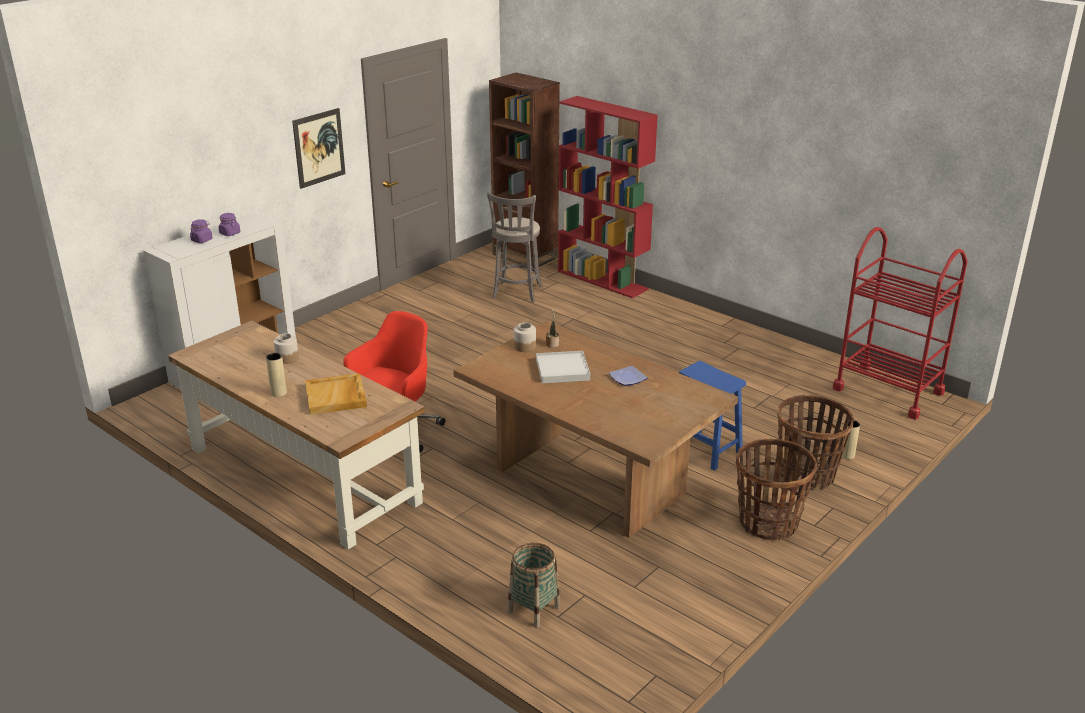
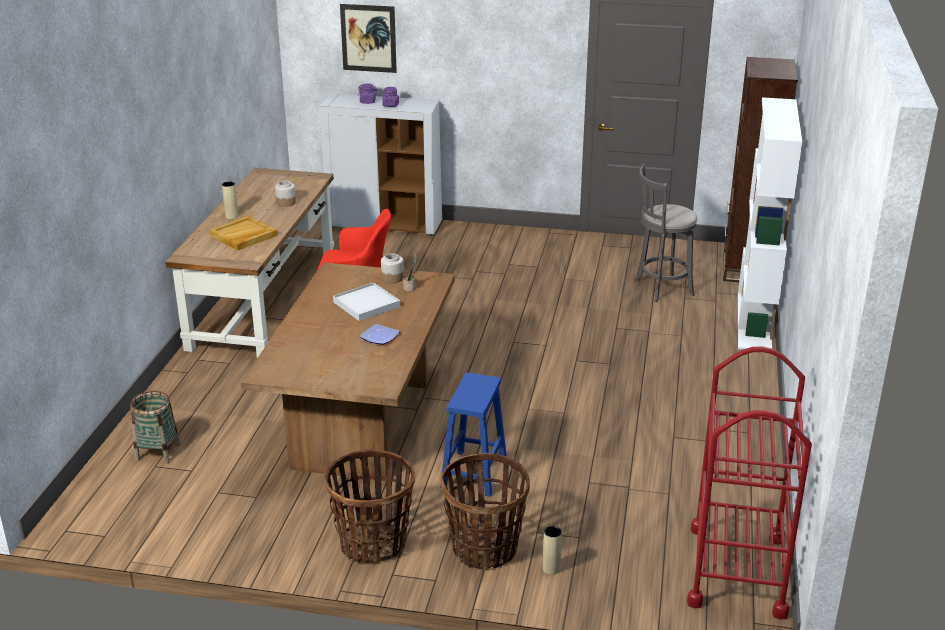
camera: 60 degrees right, 0 degrees up
picture [292,108,345,189] -> picture moved to [340,4,397,73]
red bookcase [558,96,658,299] -> white bookcase [738,97,802,350]

